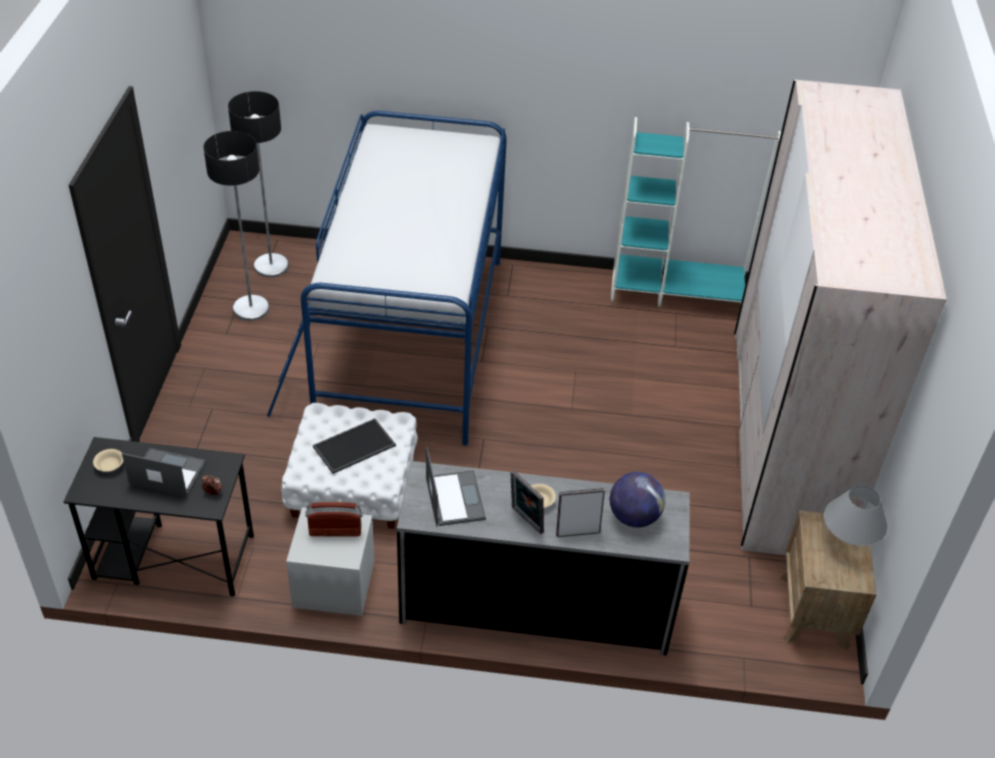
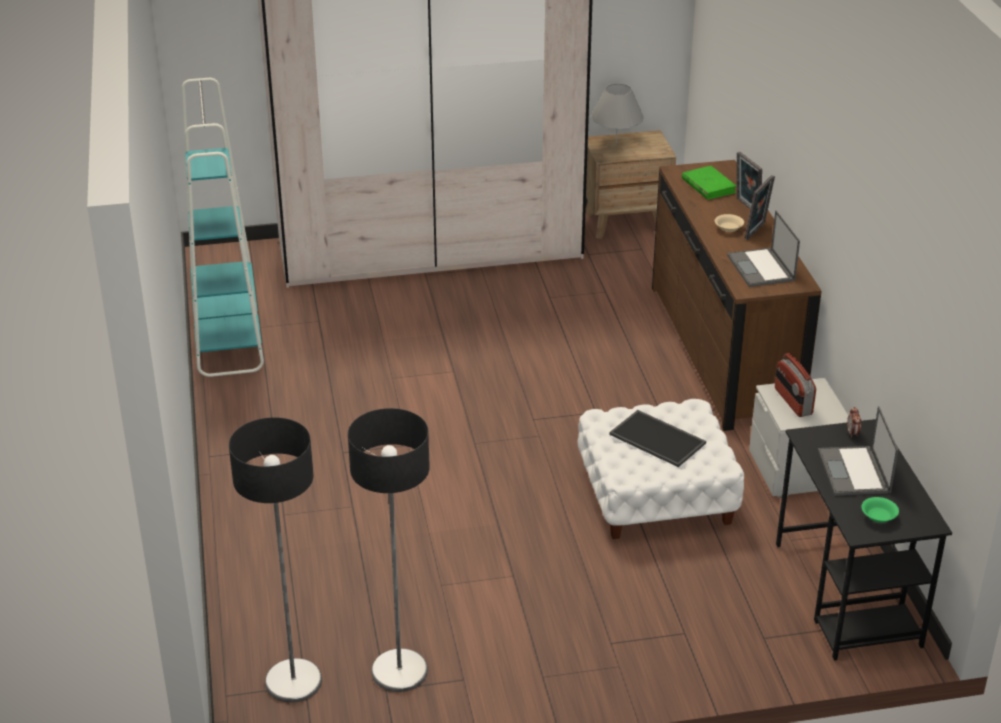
camera: 105 degrees left, 10 degrees down
beige bowl [93,449,124,472] -> green bowl [861,497,899,523]
blue bed [267,111,507,446] -> none
grey dresser [397,461,690,656] -> brown dresser [652,160,822,431]
laptop [426,447,486,526] -> laptop turned 75 degrees counterclockwise [727,210,800,287]
globe [610,472,665,527] -> green book [682,166,736,200]

